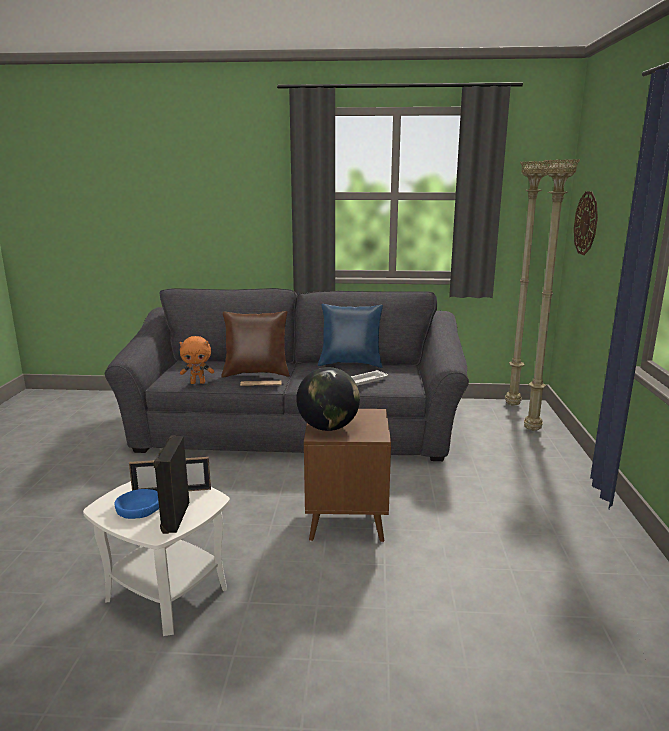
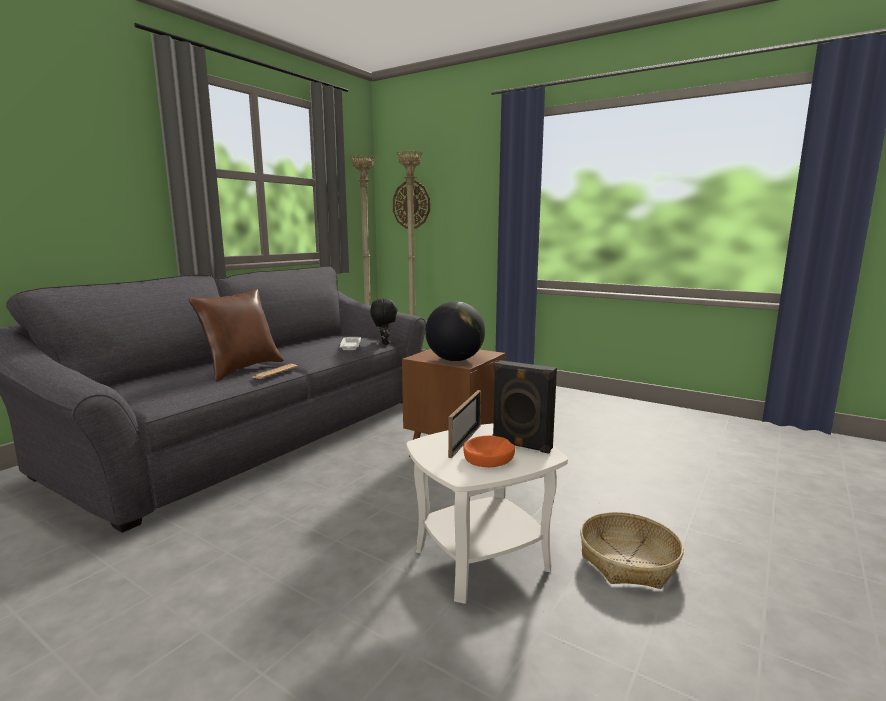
camera: 60 degrees left, 5 degrees down
blue bowl [114,489,159,519] -> orange bowl [463,436,515,467]
orange plush toy [179,336,214,384] -> none
blue pillow [318,304,383,368] -> none
none -> black plush toy [370,298,398,345]
none -> basket [580,512,684,589]

